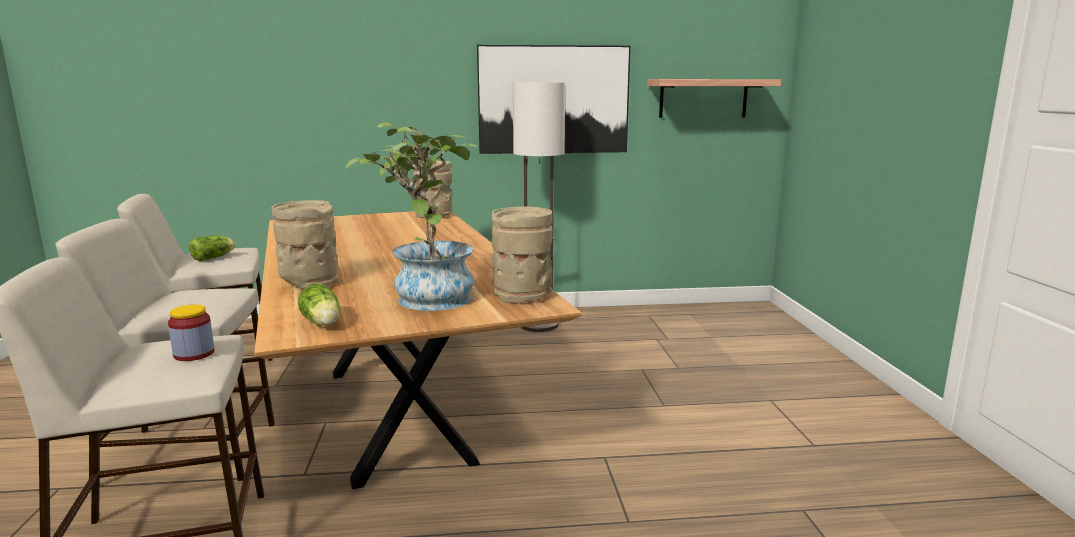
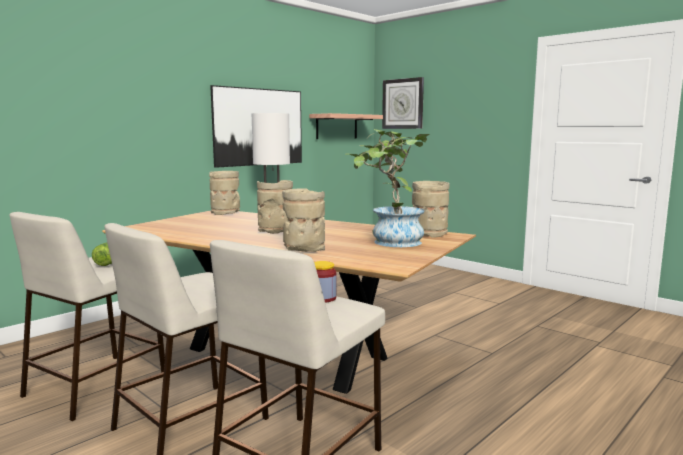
camera: 40 degrees left, 5 degrees down
lettuce [298,283,340,326] -> none
none -> beige vase [257,180,293,234]
none -> wall clock [382,77,424,129]

